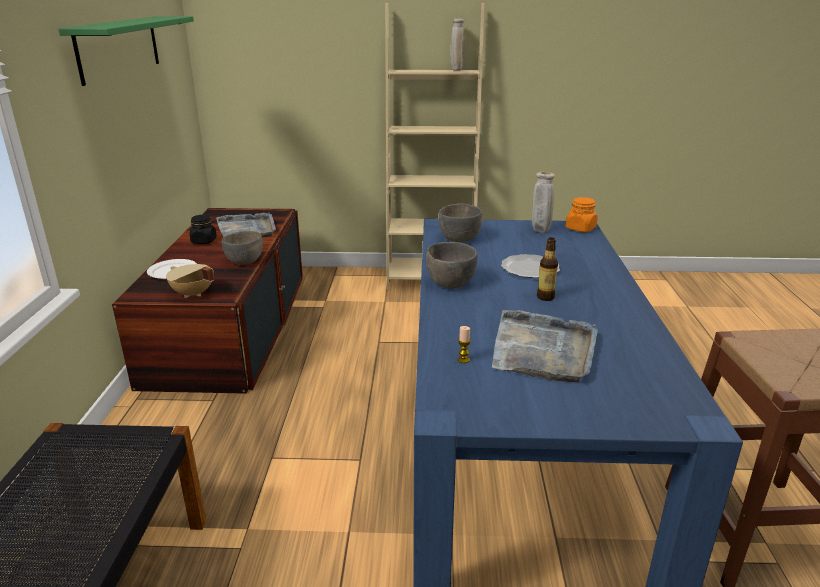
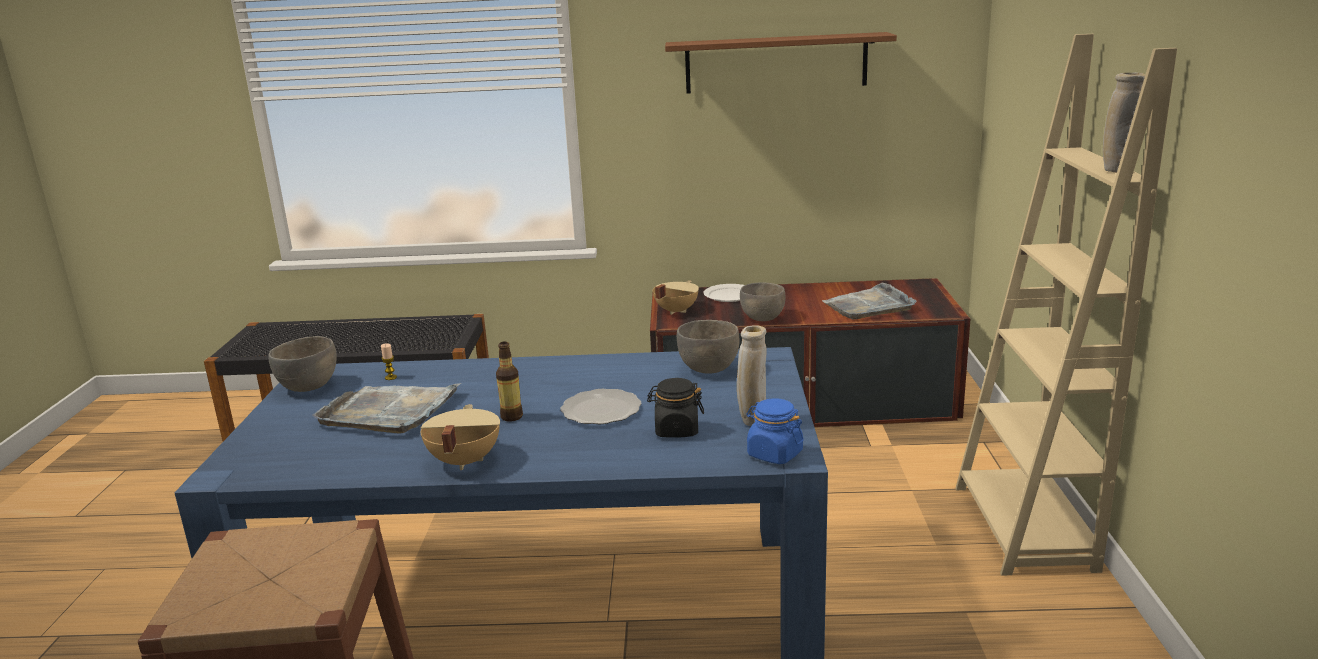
camera: 90 degrees right, 5 degrees down
green shelf [59,16,194,86] -> brown shelf [665,32,897,94]
black jar [190,214,217,244] -> black jar moved to [647,378,704,438]
grey bowl [426,242,478,289] -> grey bowl moved to [268,336,336,392]
orange jar [566,197,598,232] -> blue jar [746,398,804,464]
none -> beige cooking pot [421,404,500,470]

